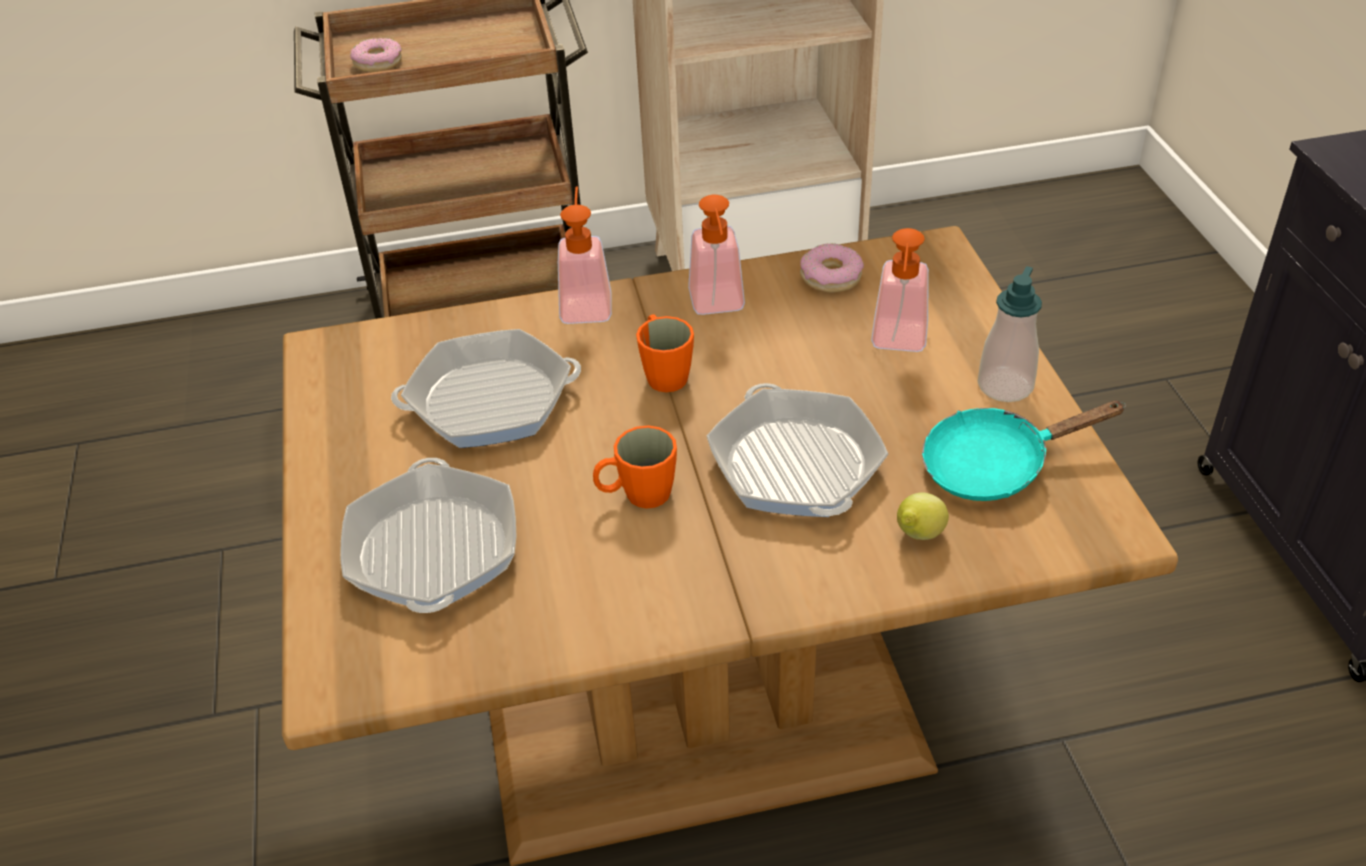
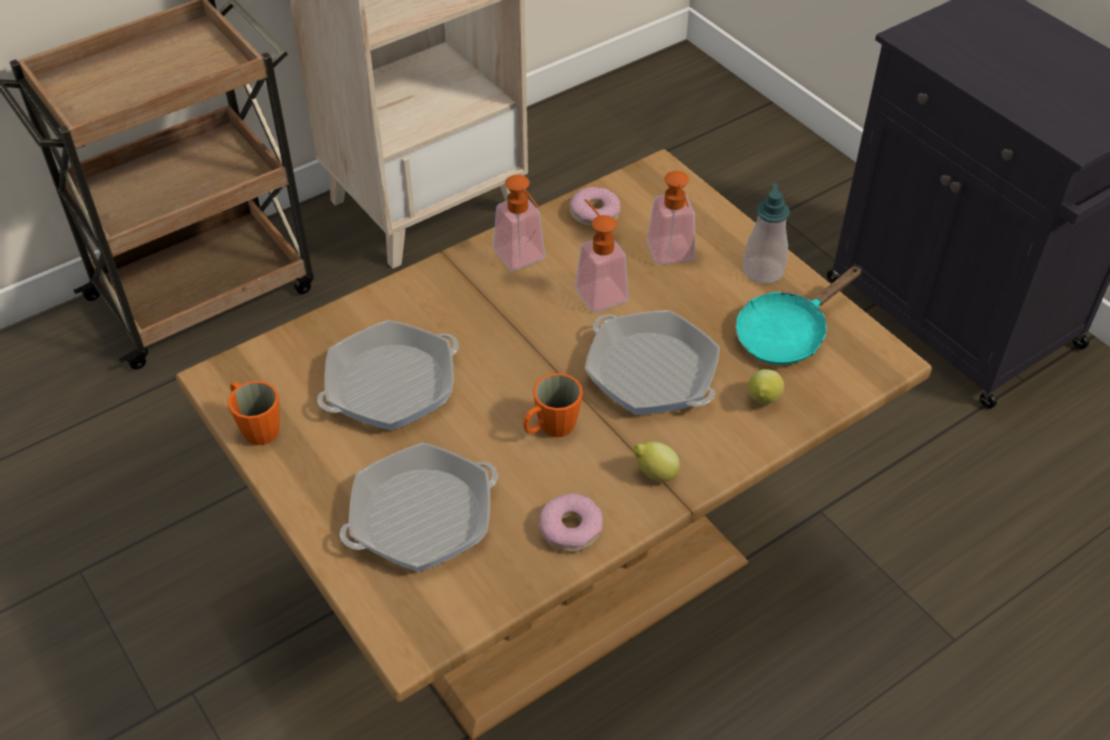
camera: 25 degrees left, 5 degrees up
frying pan [340,458,517,613] -> frying pan turned 90 degrees counterclockwise [340,442,498,572]
donut [350,38,402,72] -> donut moved to [539,493,603,552]
soap dispenser [558,186,612,324] -> soap dispenser moved to [575,199,629,312]
orange mug [636,314,694,392] -> orange mug moved to [228,381,280,445]
none -> lemon [633,441,680,482]

